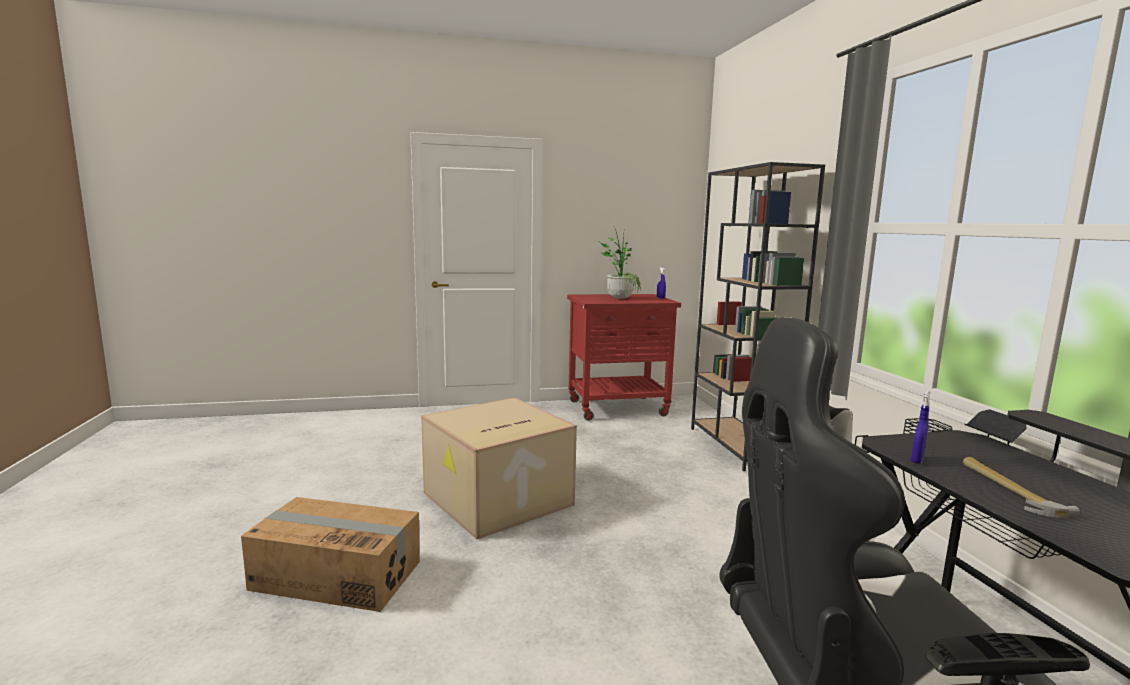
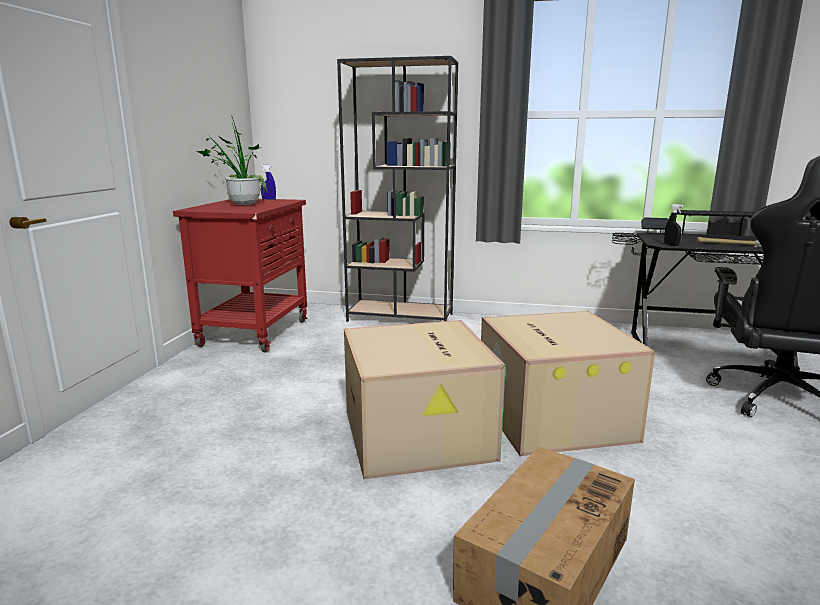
camera: 65 degrees left, 5 degrees up
blue spray bottle [911,390,930,464] -> none
none -> cardboard box [481,311,655,456]
none -> black spray bottle [664,204,683,246]

